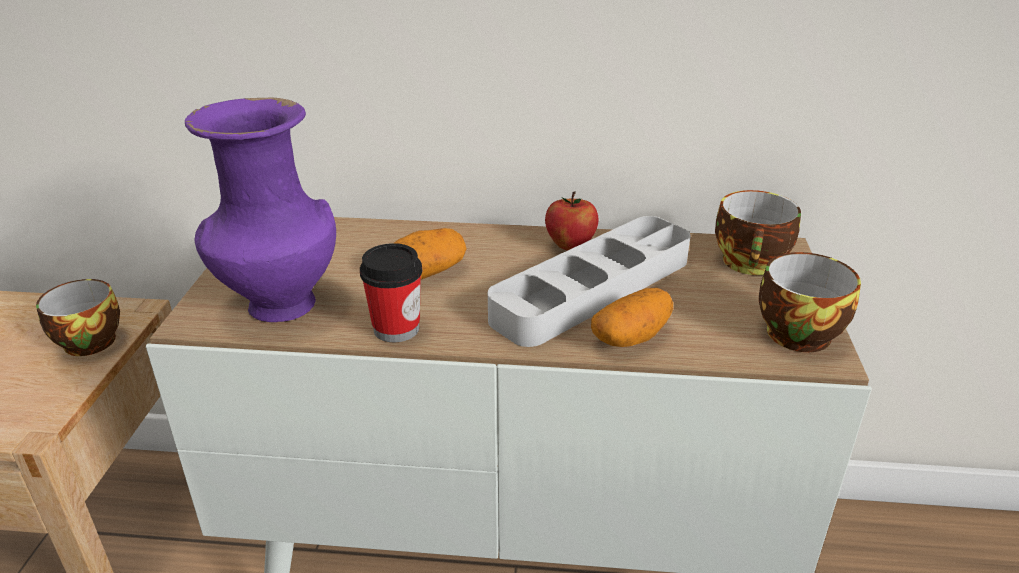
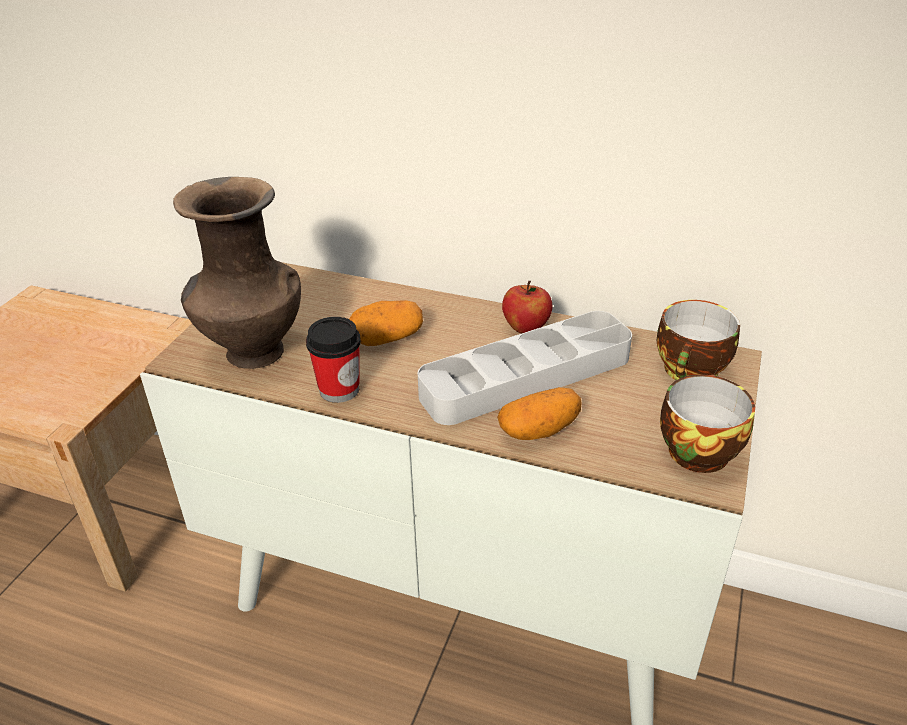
camera: 15 degrees right, 5 degrees up
cup [36,279,120,356] -> none
purple vase [185,97,336,322] -> brown vase [173,177,301,369]

